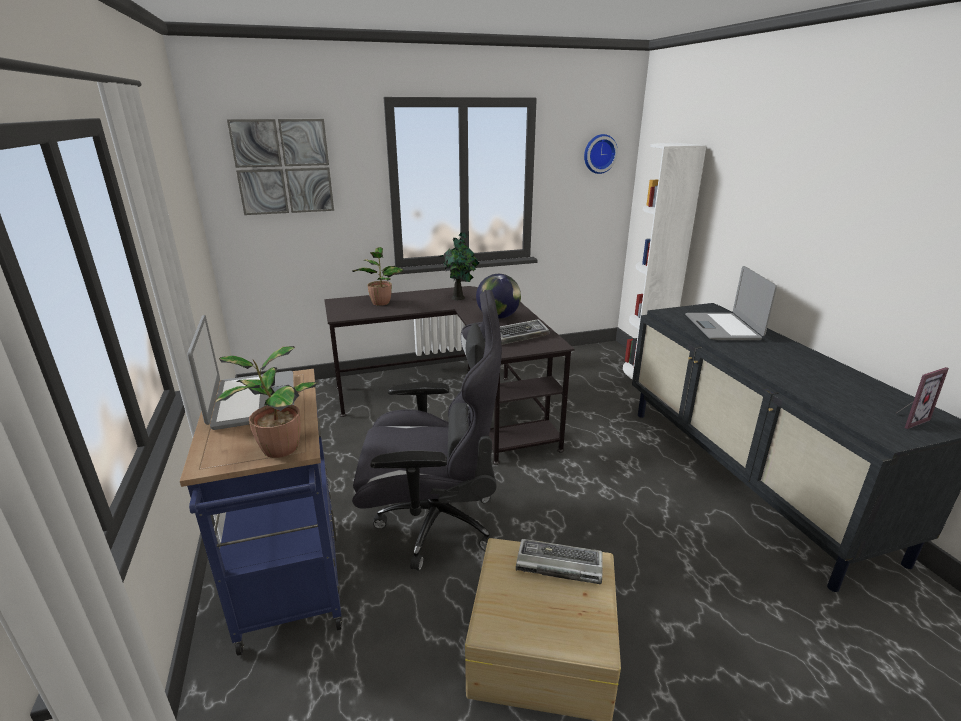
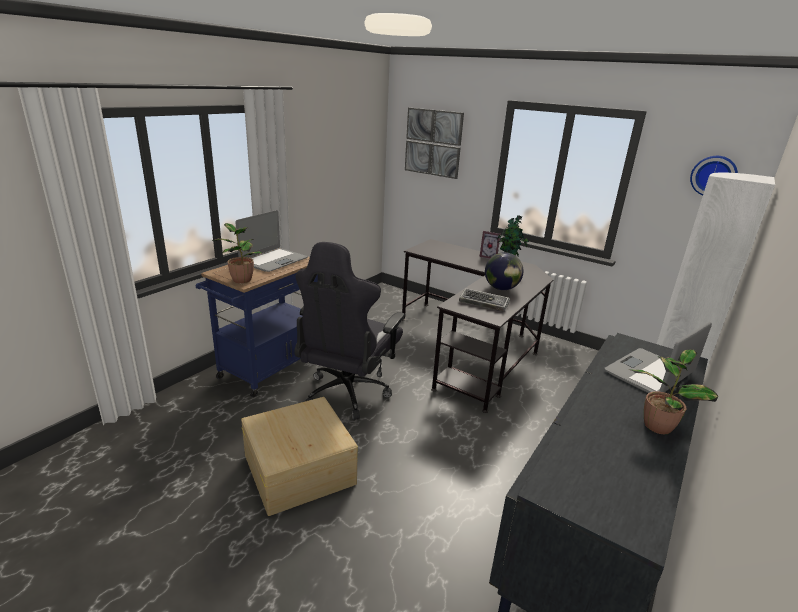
camera: 50 degrees right, 0 degrees up
black office chair [352,290,502,571] -> black office chair turned 60 degrees clockwise [294,242,405,420]
potted plant [353,247,403,306] -> potted plant moved to [628,349,718,434]
keyboard [516,539,603,585] -> none
picture frame [896,367,949,429] -> picture frame moved to [480,231,501,259]

